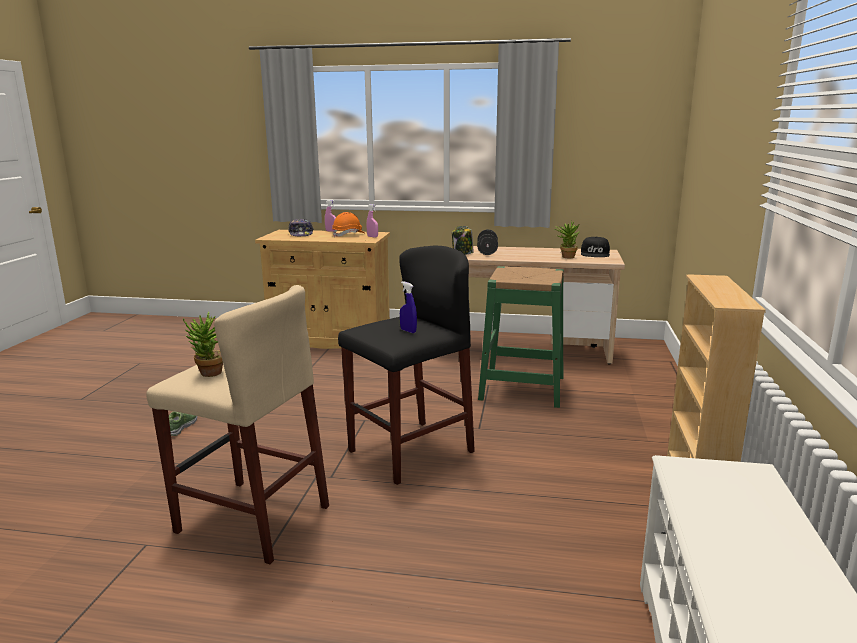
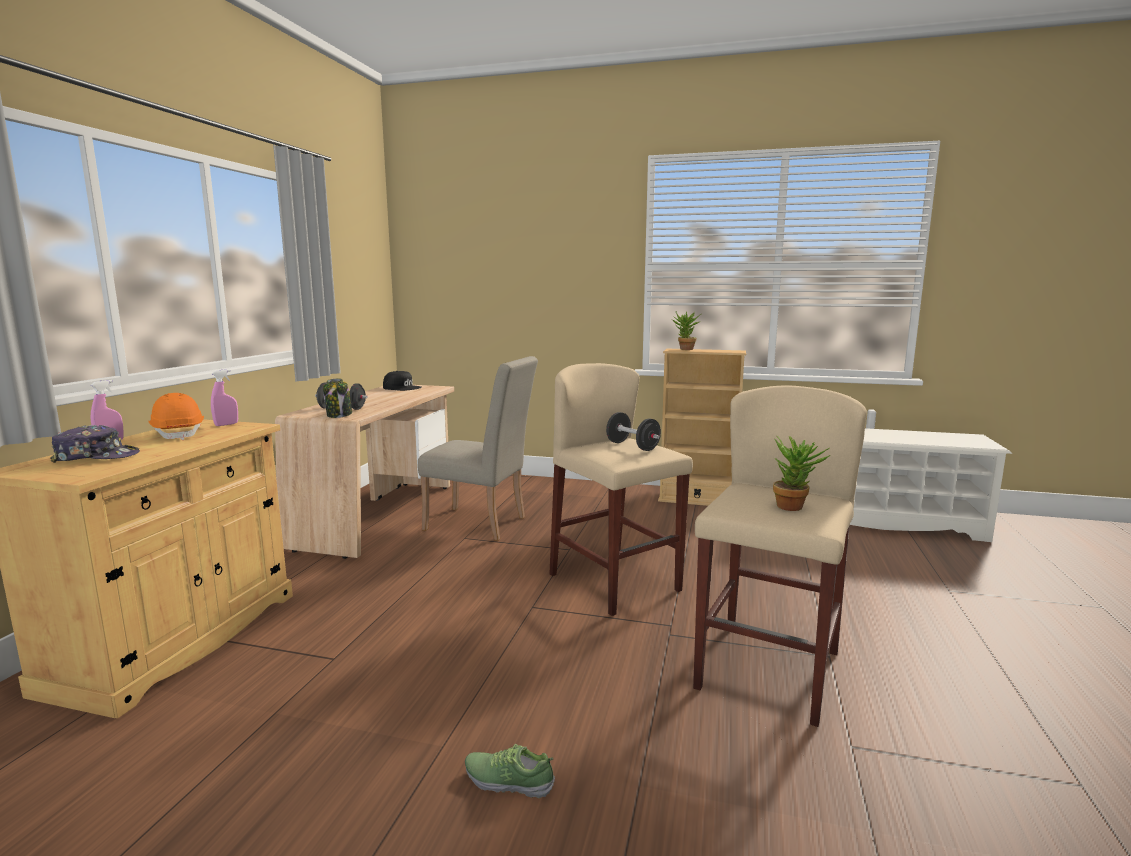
camera: 85 degrees left, 5 degrees down
black stool [338,246,475,485] -> beige stool [549,363,693,616]
blue spray bottle [400,281,417,333] -> black dumbbell [606,412,661,451]
green stool [478,266,564,408] -> beige chair [418,356,538,541]
potted plant [555,220,580,259] -> potted plant moved to [672,311,701,350]

